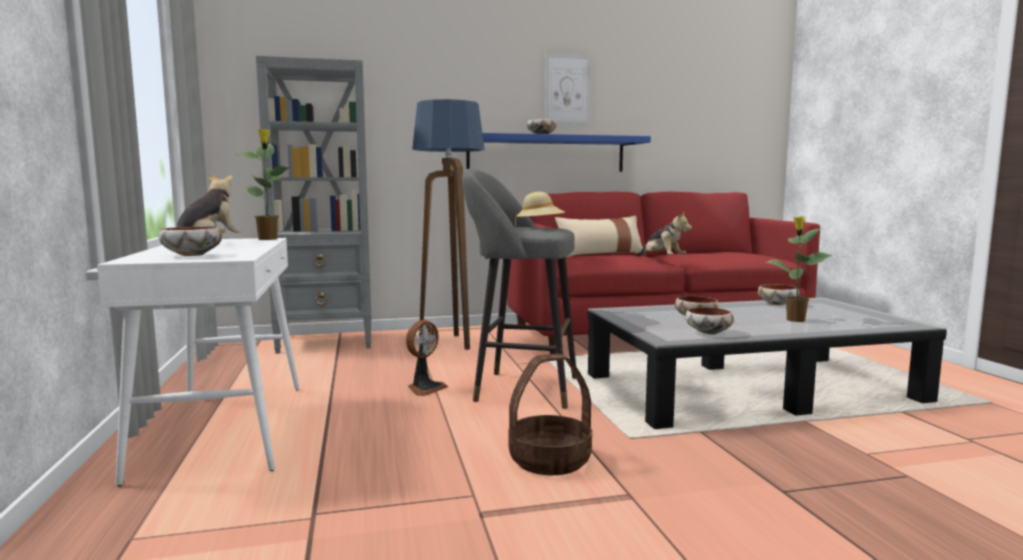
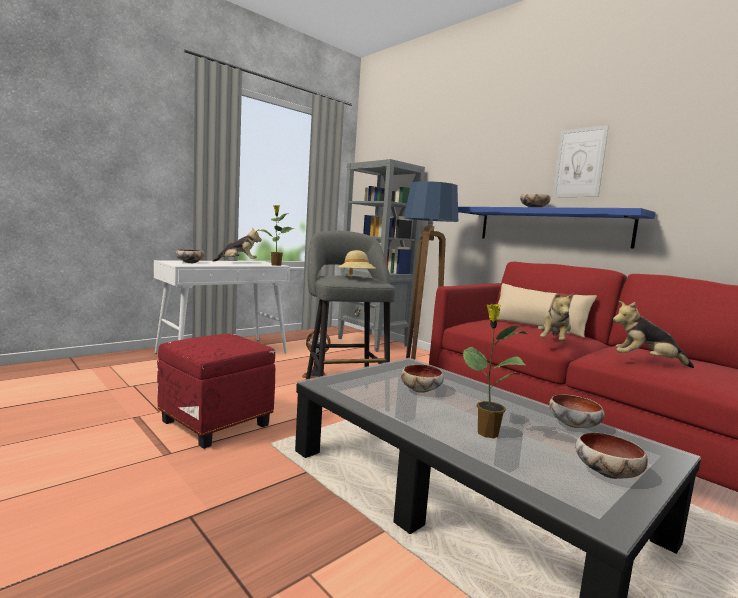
camera: 60 degrees right, 0 degrees up
basket [508,354,592,475] -> red ottoman [157,334,275,449]
bowl [685,307,734,334] -> bowl moved to [576,432,648,479]
none -> plush toy [613,301,694,368]

